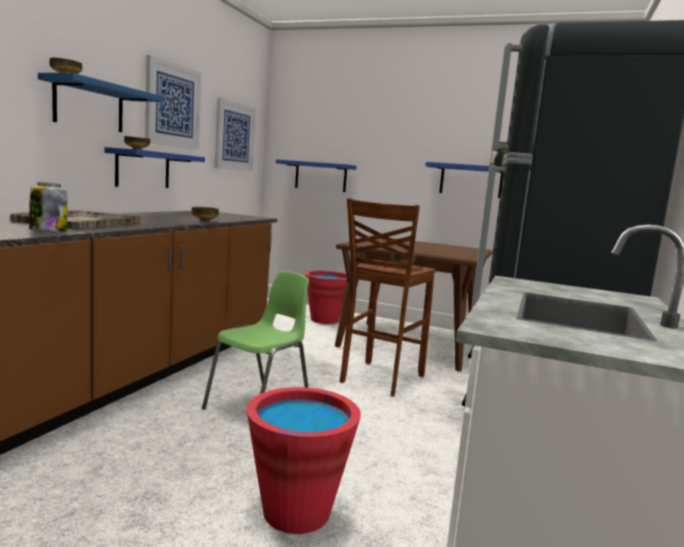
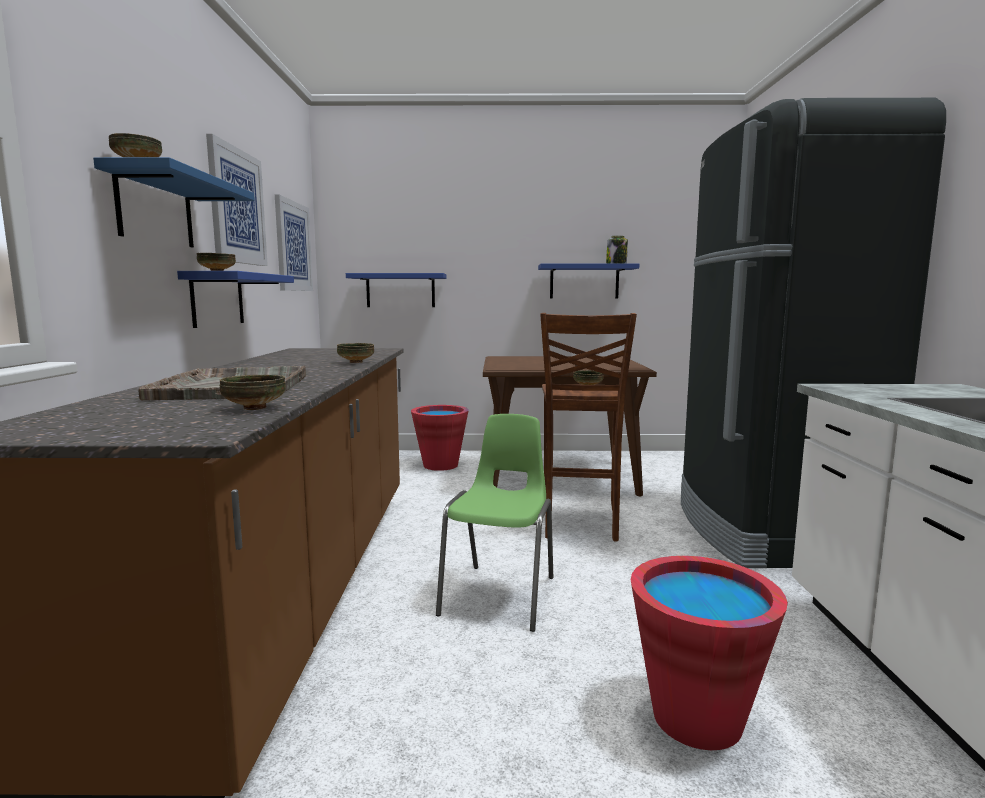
camera: 20 degrees left, 0 degrees up
jar [29,182,67,232] -> bowl [220,375,286,410]

